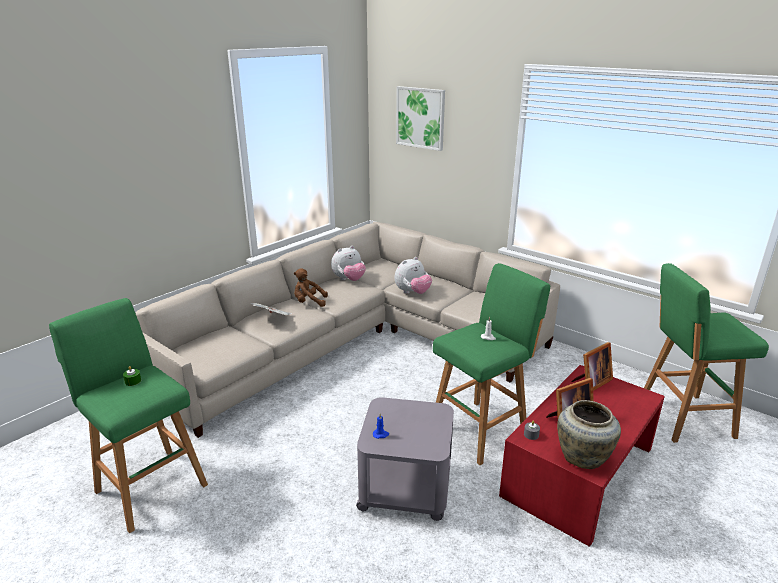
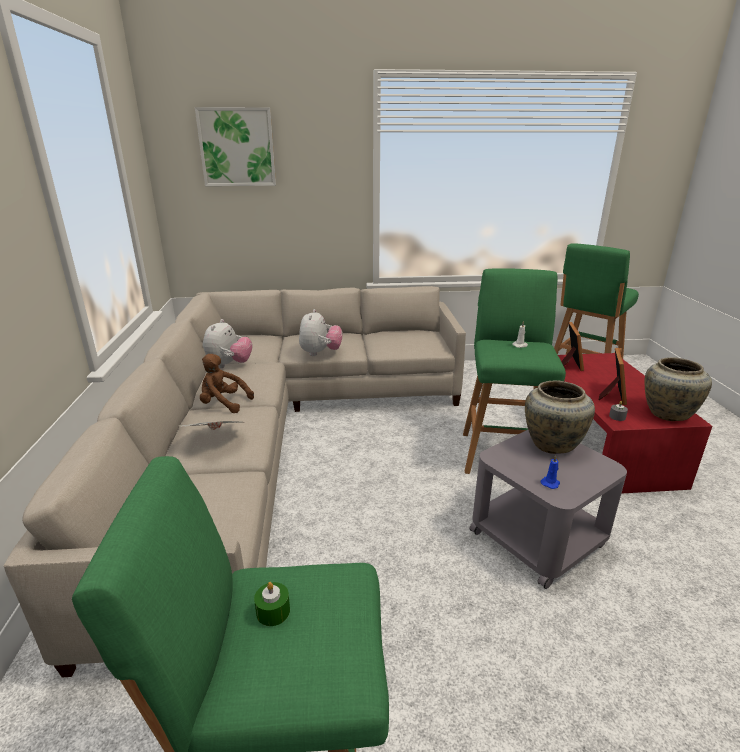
camera: 45 degrees left, 0 degrees up
brown plush toy [294,268,328,307] -> brown plush toy turned 60 degrees clockwise [200,354,254,413]
none -> beige vase [525,380,595,454]

